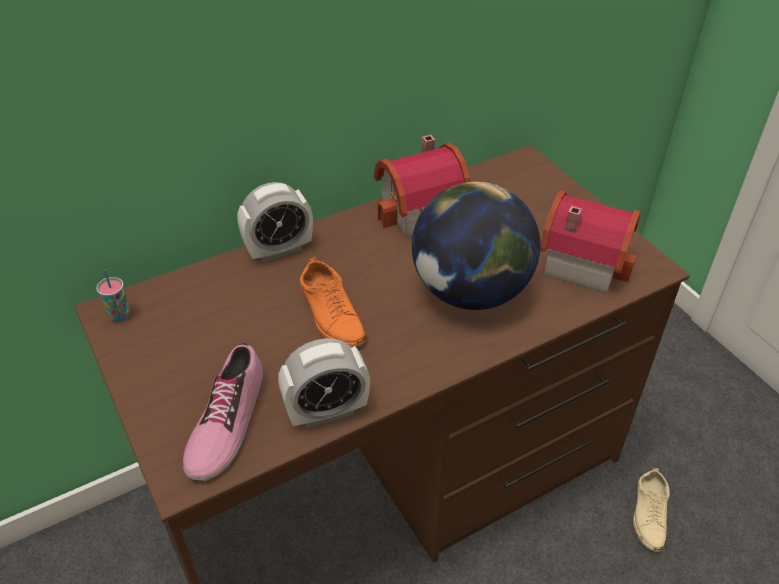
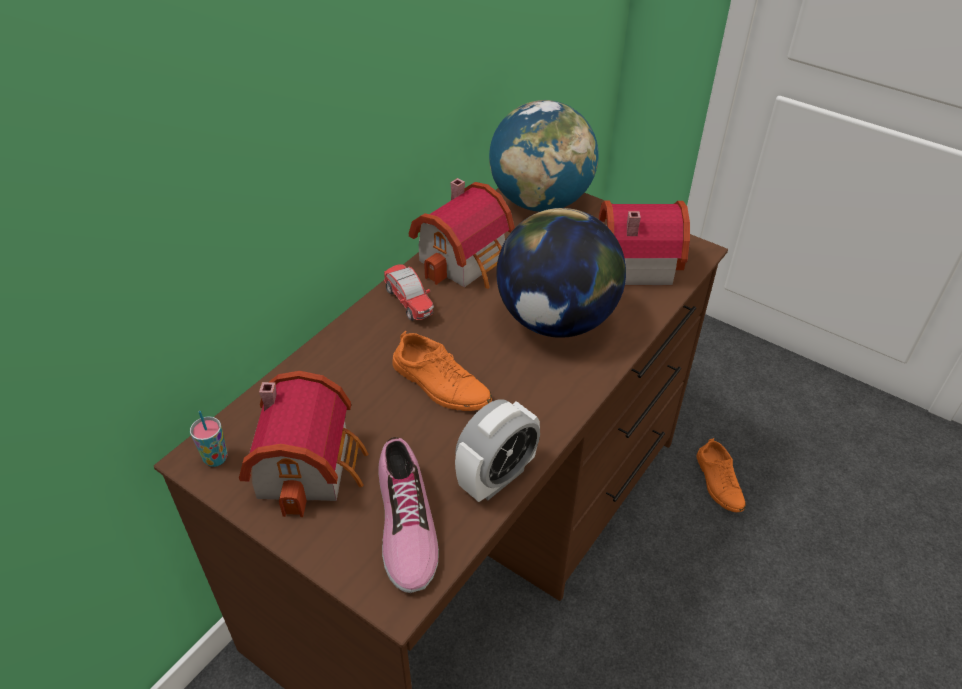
camera: 25 degrees left, 0 degrees up
alarm clock [237,182,313,262] -> none
beige shoe [633,468,670,552] -> orange shoe [696,438,746,512]
none -> toy house [239,371,368,517]
none -> toy car [384,264,434,321]
none -> globe [489,100,599,212]

